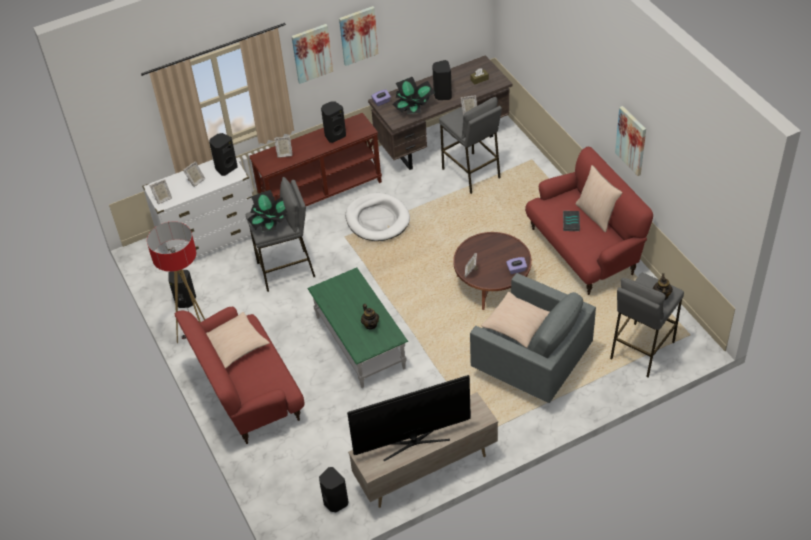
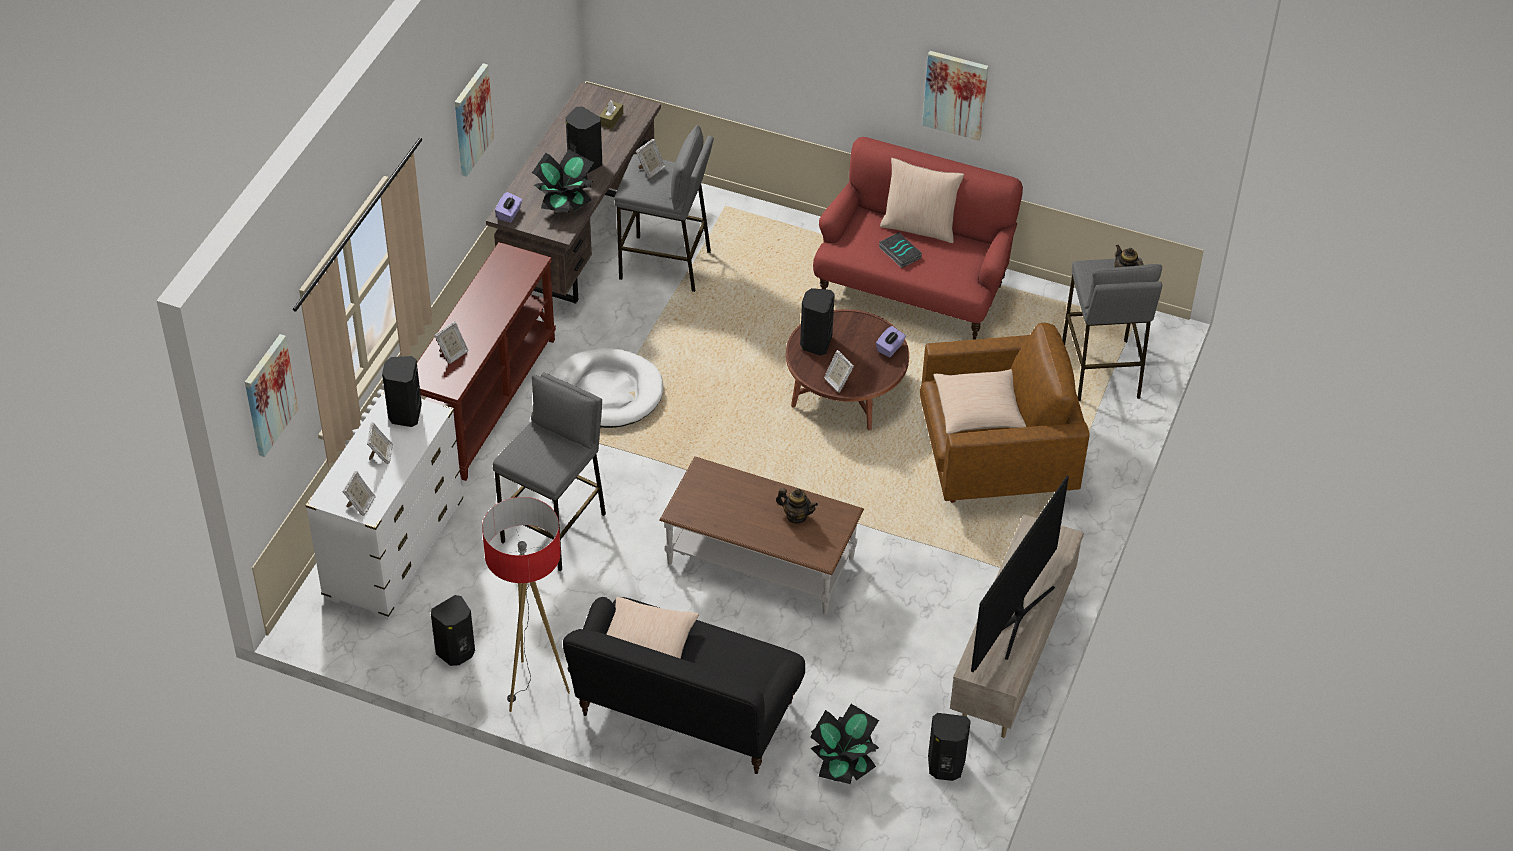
camera: 45 degrees left, 0 degrees up
red sofa [175,306,305,444] -> black sofa [563,597,805,774]
potted plant [247,190,287,231] -> potted plant moved to [810,704,879,784]
picture [291,24,333,84] -> picture moved to [245,334,298,457]
green coffee table [307,268,408,388] -> brown coffee table [659,456,864,615]
black speaker [321,101,346,143] -> black speaker moved to [800,288,835,356]
grey armchair [470,273,596,403] -> brown armchair [920,323,1090,503]

